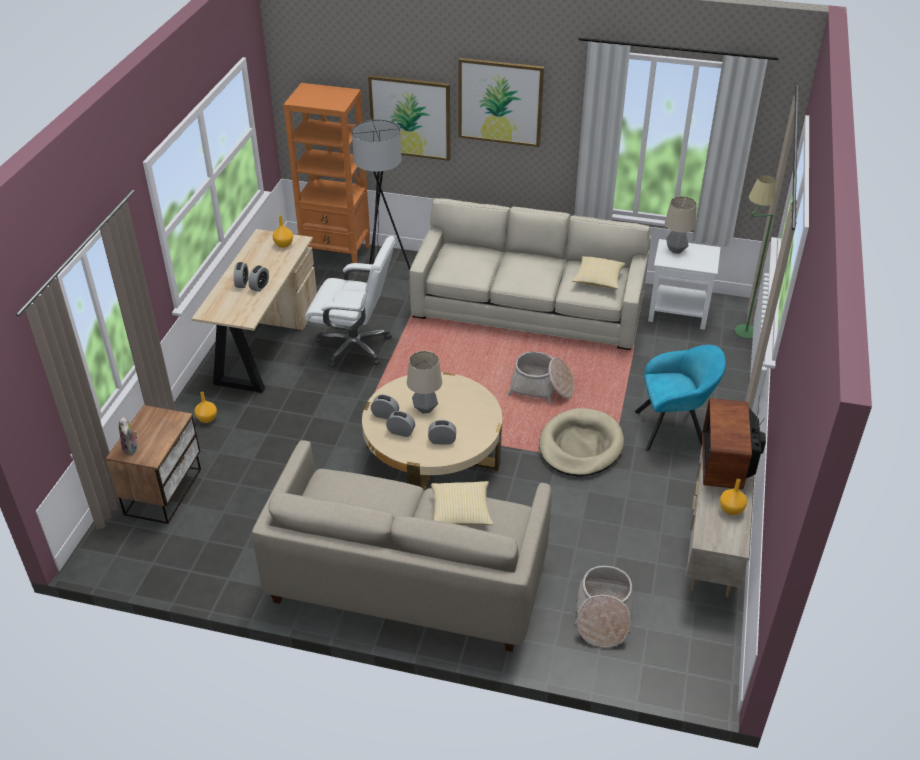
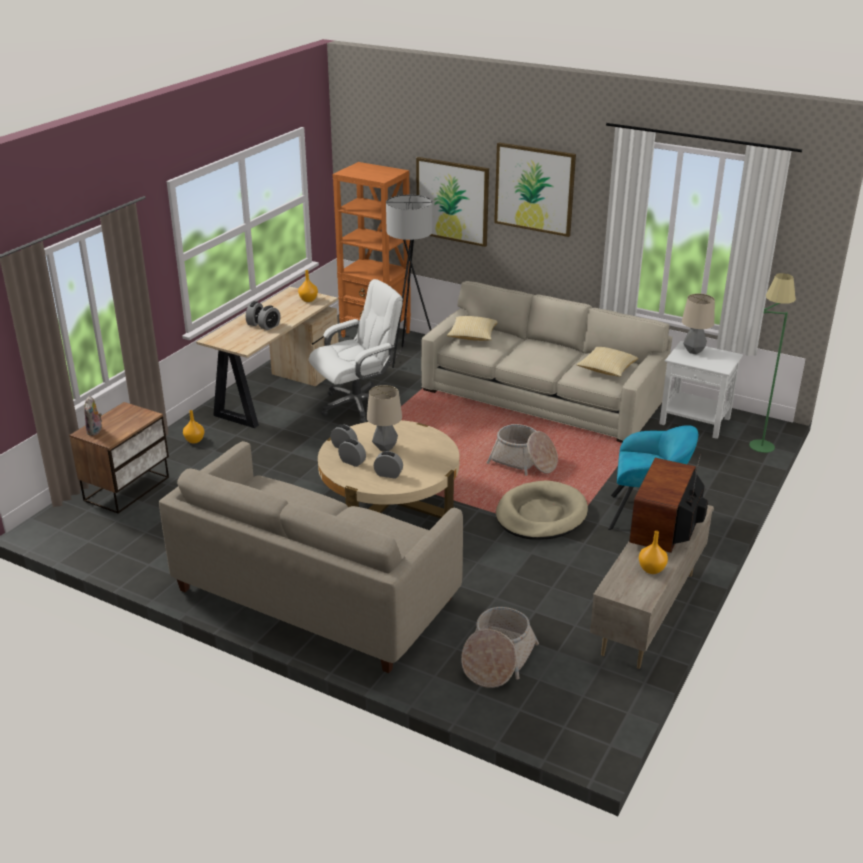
camera: 15 degrees right, 10 degrees down
white office chair [305,236,395,368] -> white office chair turned 60 degrees counterclockwise [309,279,403,423]
pillow [431,481,493,525] -> pillow moved to [447,316,498,341]

